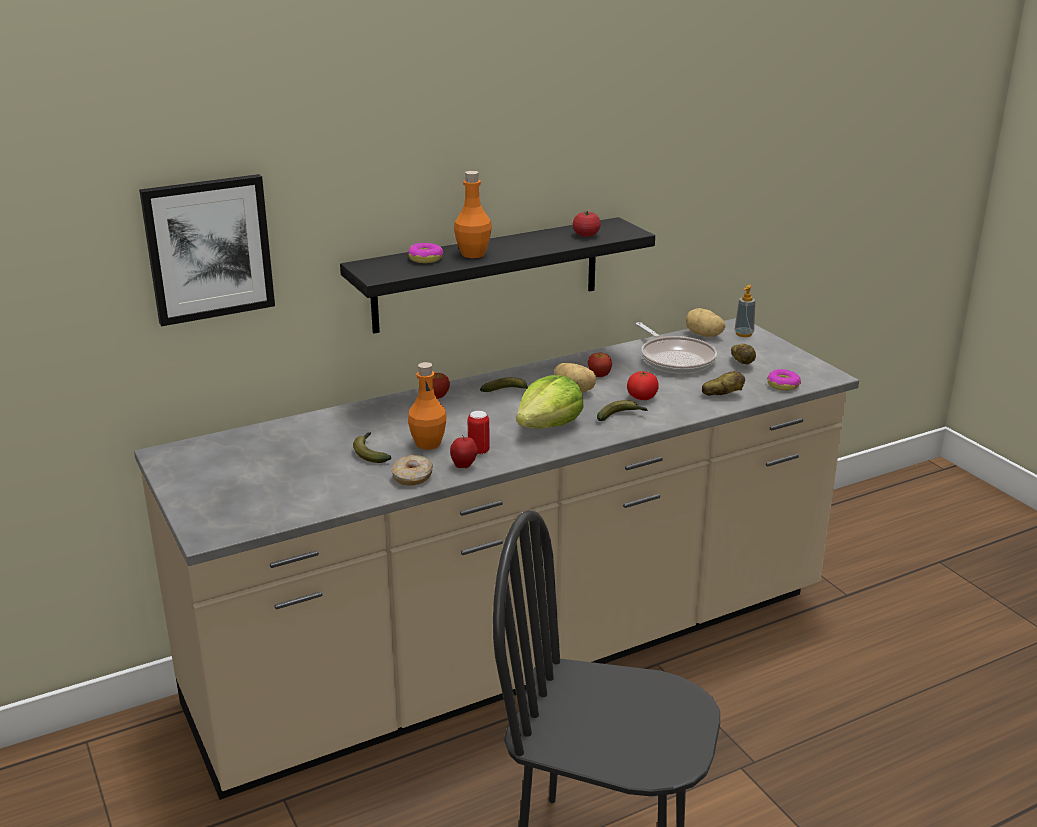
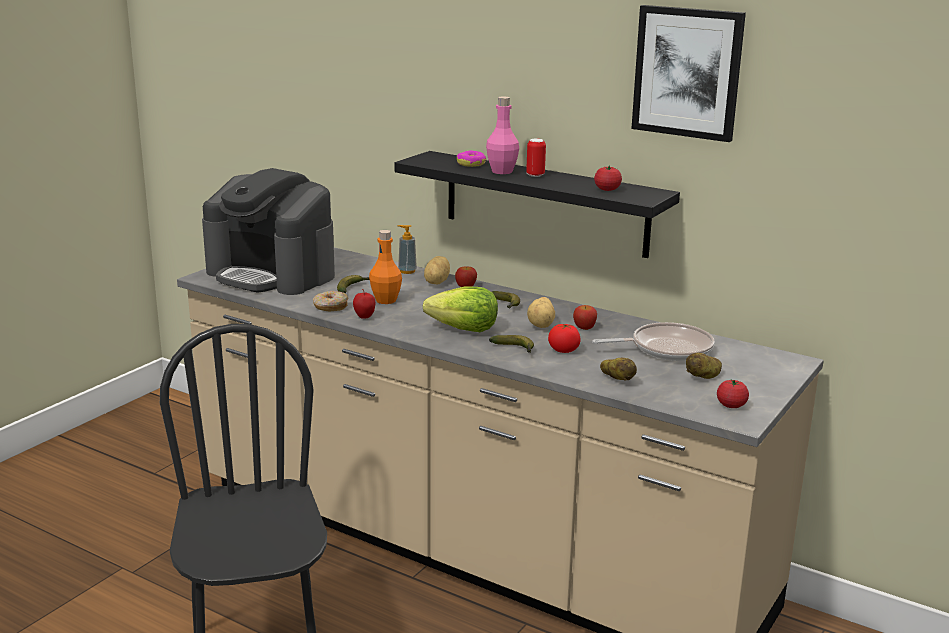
camera: 60 degrees right, 5 degrees down
picture [139,174,275,326] -> picture moved to [631,5,746,142]
orange bottle [454,171,492,258] -> pink bottle [486,96,519,174]
can [468,411,490,455] -> can moved to [526,139,546,177]
frying pan [636,322,717,373] -> frying pan turned 135 degrees counterclockwise [592,322,715,361]
potato [686,308,725,337] -> potato moved to [424,256,450,284]
soap dispenser [734,285,756,337] -> soap dispenser moved to [398,225,417,274]
donut [767,369,801,391] -> none
none -> coffee machine [202,168,335,295]
none -> tomato [717,380,749,408]

